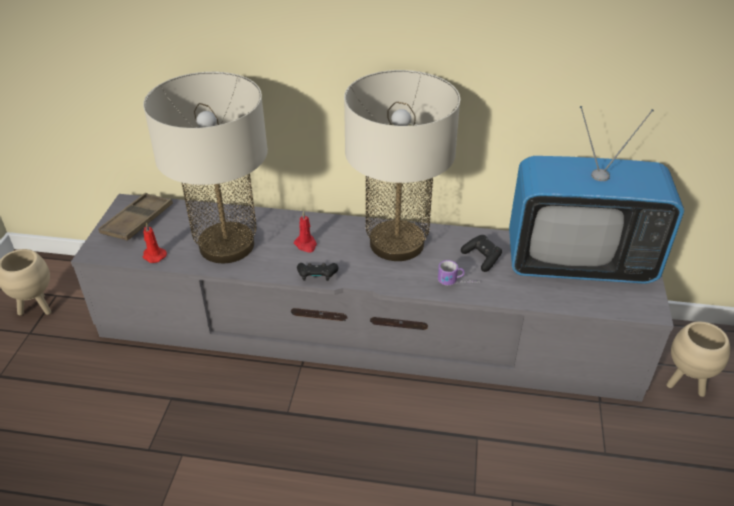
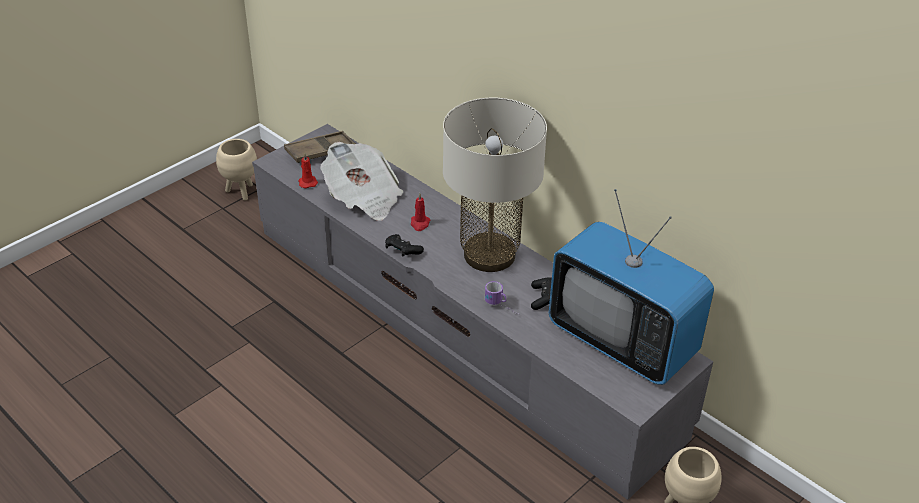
camera: 35 degrees right, 0 degrees up
table lamp [143,72,268,263] -> newspaper [320,142,403,221]

